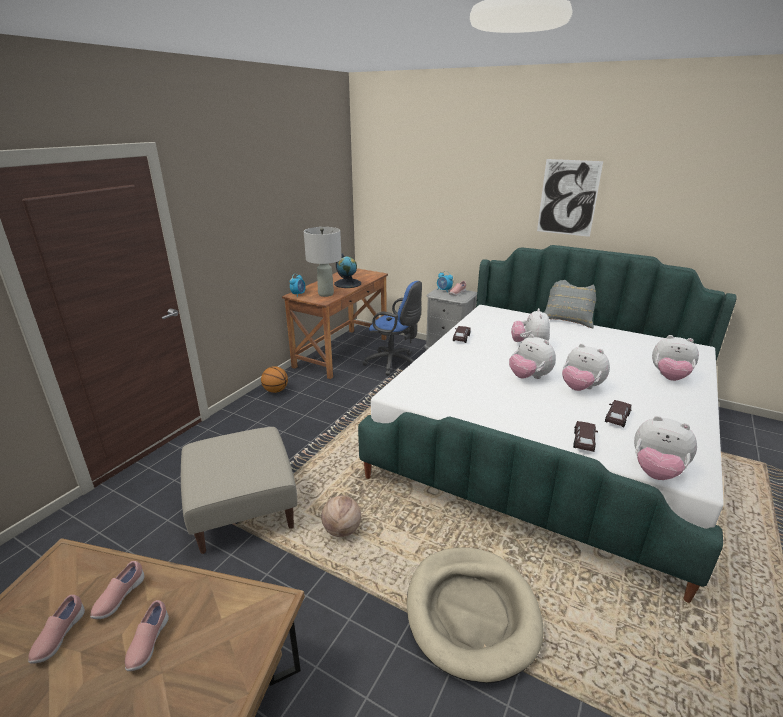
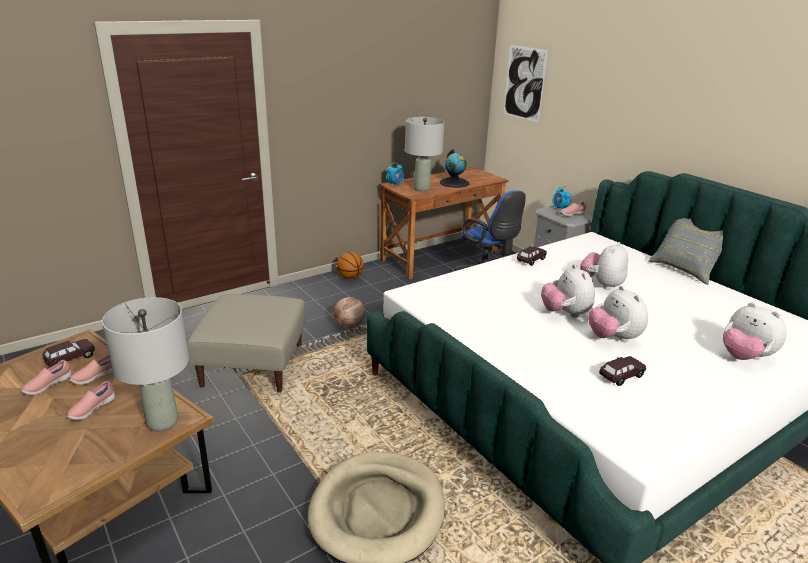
camera: 25 degrees right, 0 degrees up
basketball [321,496,361,537] -> basketball moved to [334,297,365,328]
picture [537,159,603,237] -> picture moved to [504,45,548,123]
brown toy car [573,421,598,452] -> brown toy car moved to [42,339,95,366]
plush toy [634,416,697,480] -> none
none -> grey table lamp [102,297,189,432]

